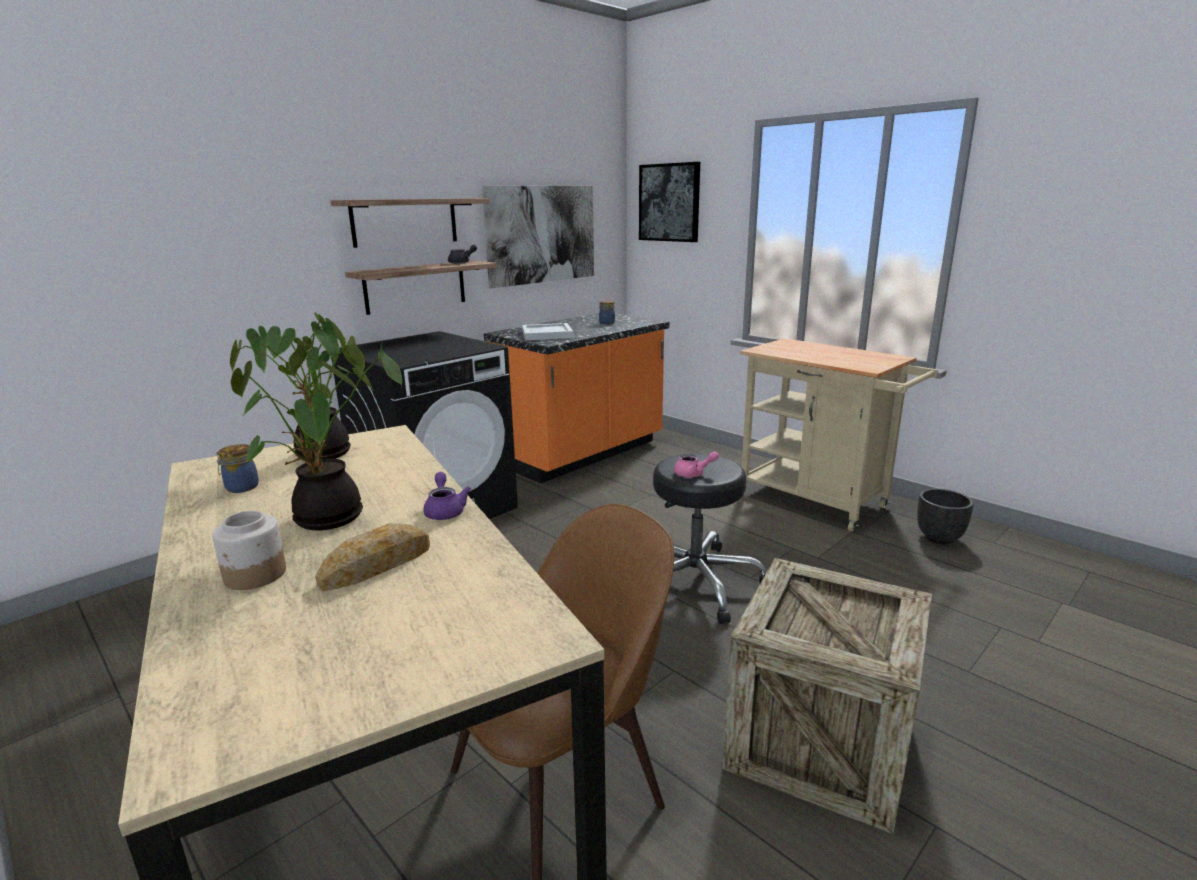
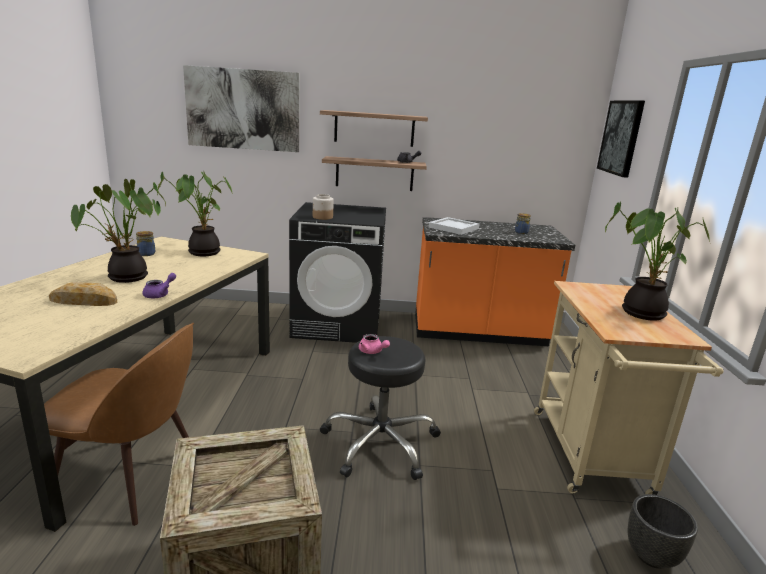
camera: 45 degrees right, 0 degrees up
jar [212,510,286,590] -> jar moved to [313,194,334,220]
picture [482,186,594,288] -> picture moved to [183,65,300,152]
none -> potted plant [605,202,710,321]

